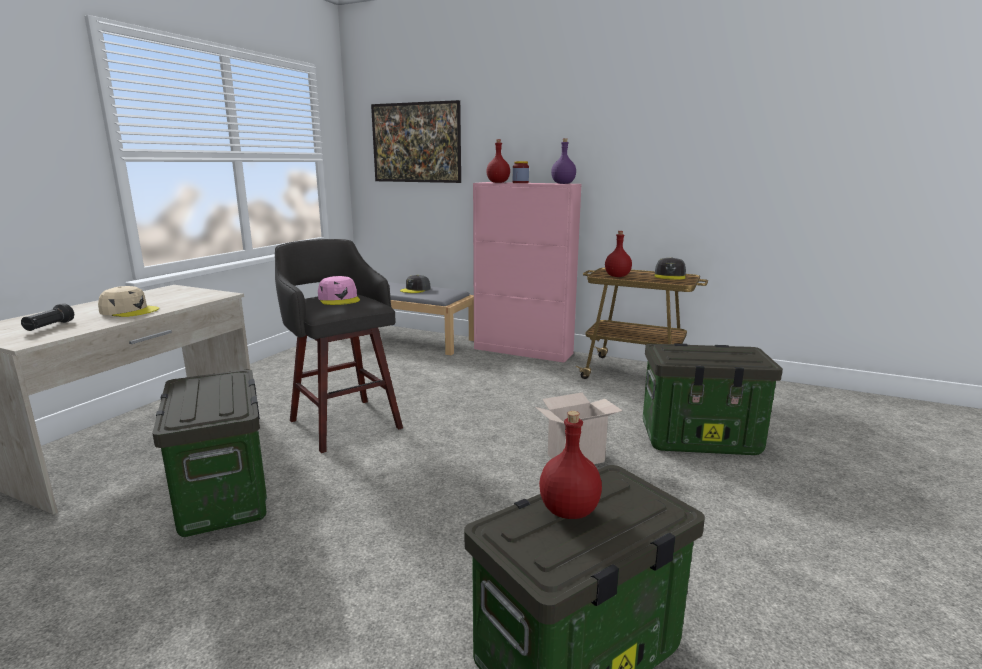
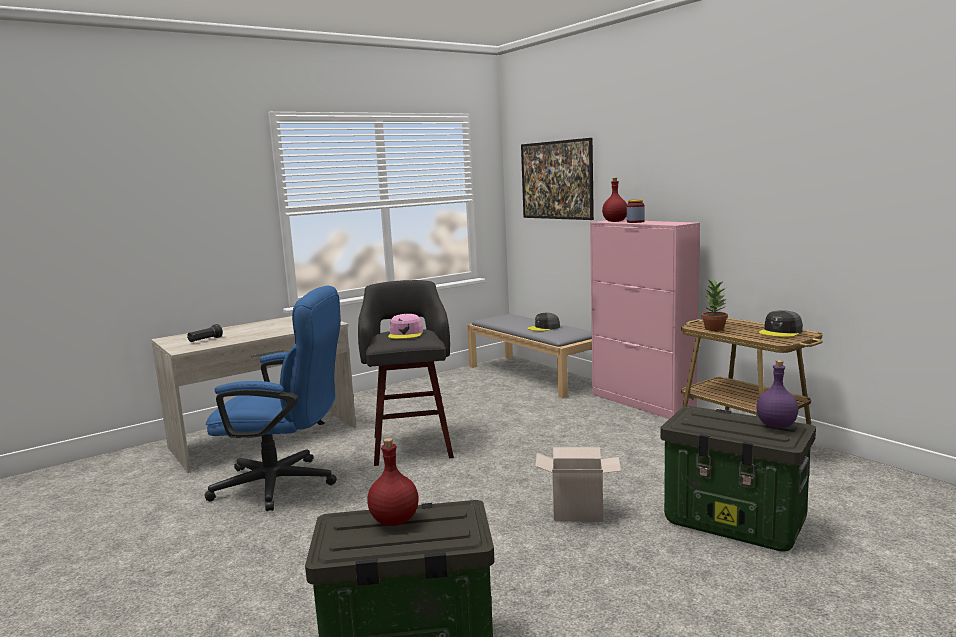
camera: 30 degrees right, 5 degrees down
beige cap [98,286,159,317] -> none
storage box [152,370,267,537] -> blue office chair [205,286,341,511]
purple bottle [551,138,576,184] -> purple bottle moved to [756,360,798,428]
red bottle [605,231,632,277] -> potted plant [702,279,728,331]

